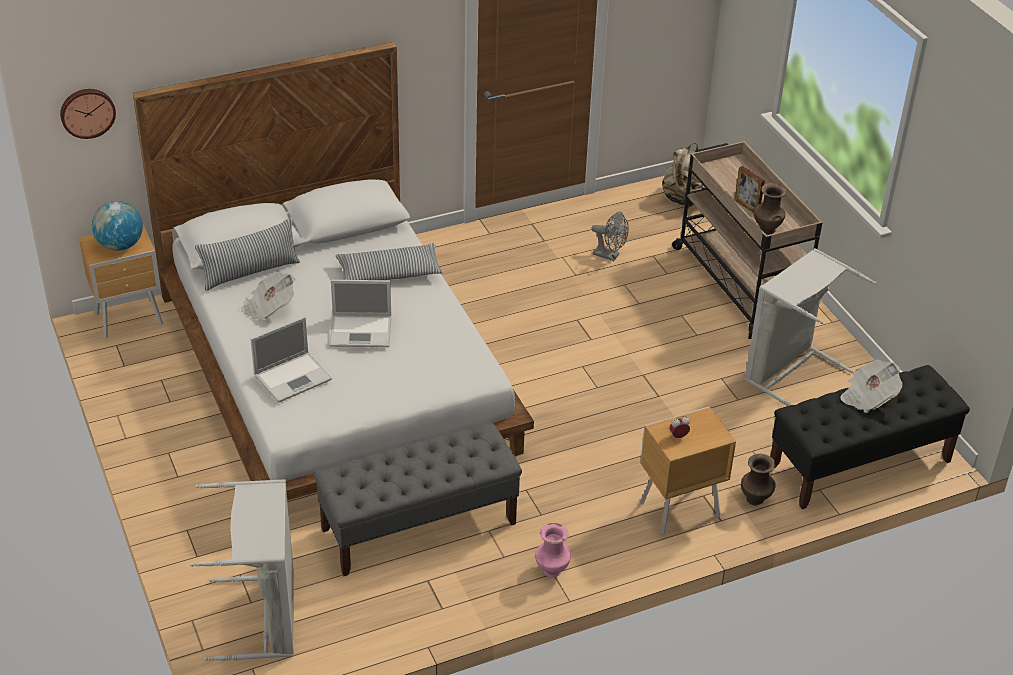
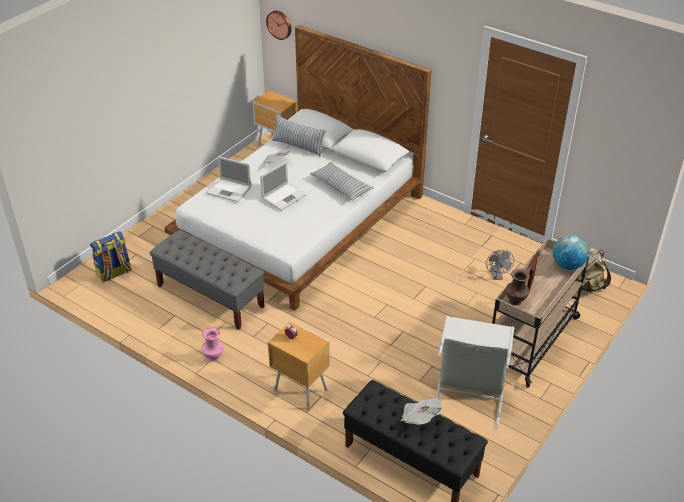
camera: 60 degrees right, 0 degrees up
globe [92,201,143,251] -> globe moved to [553,235,589,270]
grey laundry basket [190,479,294,661] -> backpack [90,231,132,283]
laptop [329,280,391,347] -> laptop turned 105 degrees counterclockwise [260,161,307,211]
brown vase [741,454,776,506] -> none

